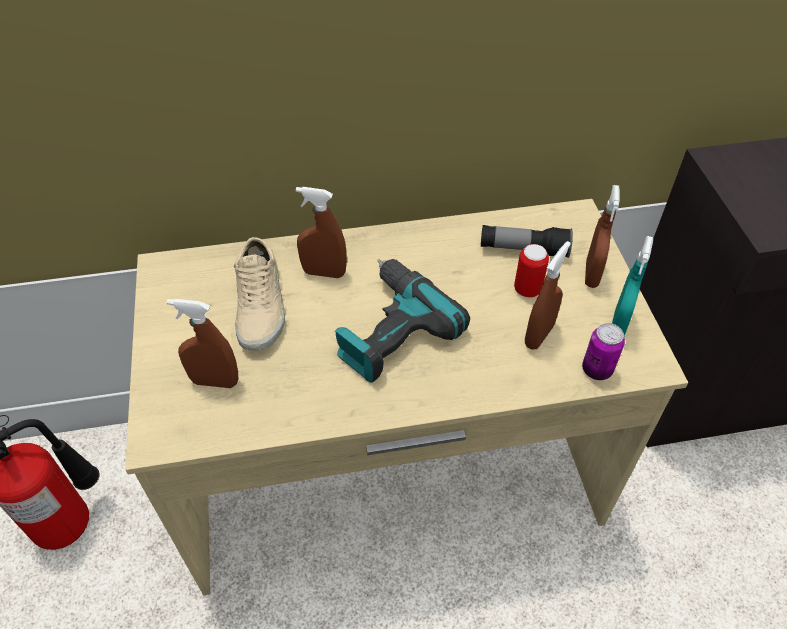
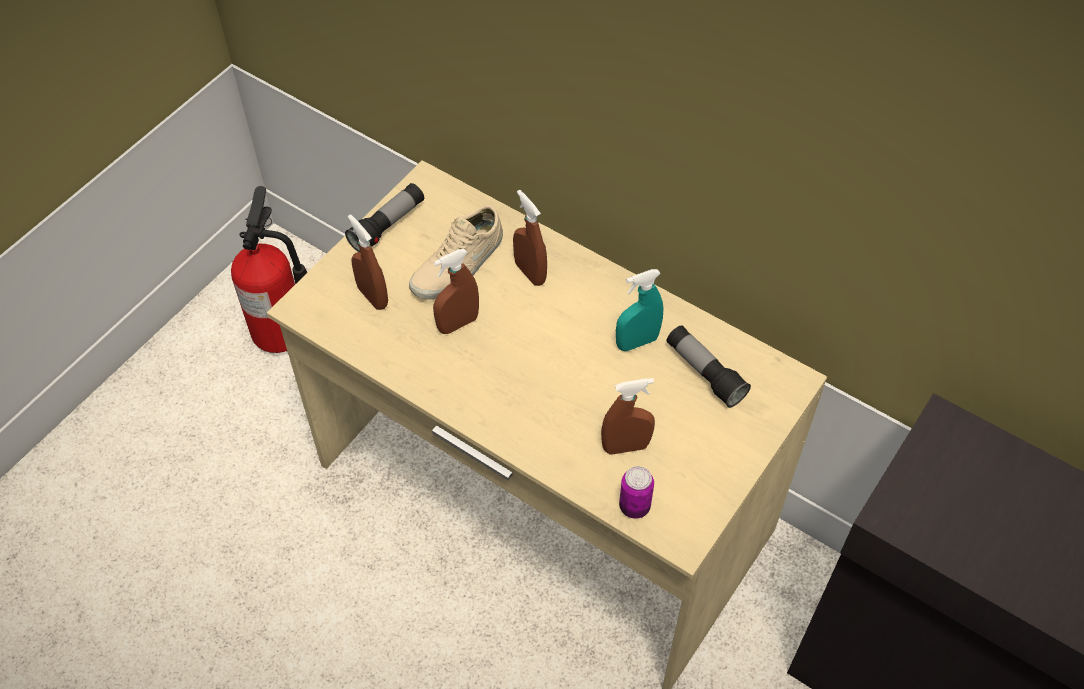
camera: 45 degrees right, 5 degrees up
power drill [335,259,470,383] -> none
can [514,244,549,297] -> none
brown spray bottle [585,185,620,288] -> brown spray bottle moved to [433,249,479,334]
turquoise spray bottle [612,236,653,336] -> turquoise spray bottle moved to [616,269,664,351]
none -> flashlight [345,183,424,252]

